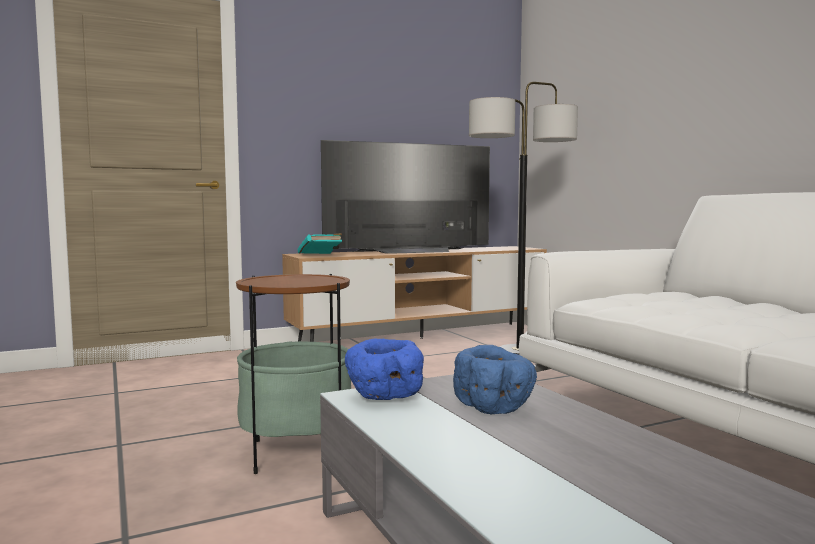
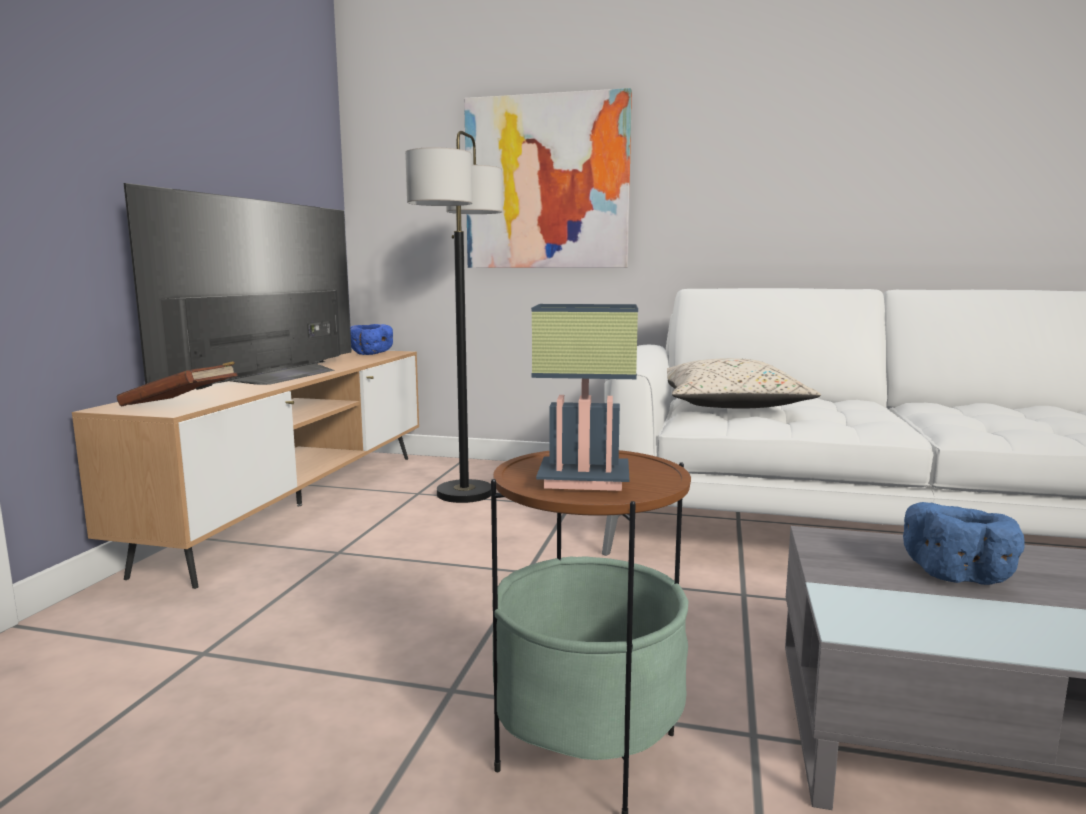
camera: 50 degrees left, 5 degrees up
turquoise book [298,233,342,254] -> brown book [117,361,238,407]
blue bowl [345,339,424,400] -> blue bowl moved to [350,324,393,355]
none -> picture [464,88,632,268]
none -> table lamp [531,304,638,491]
none -> beige pillow [667,358,821,409]

